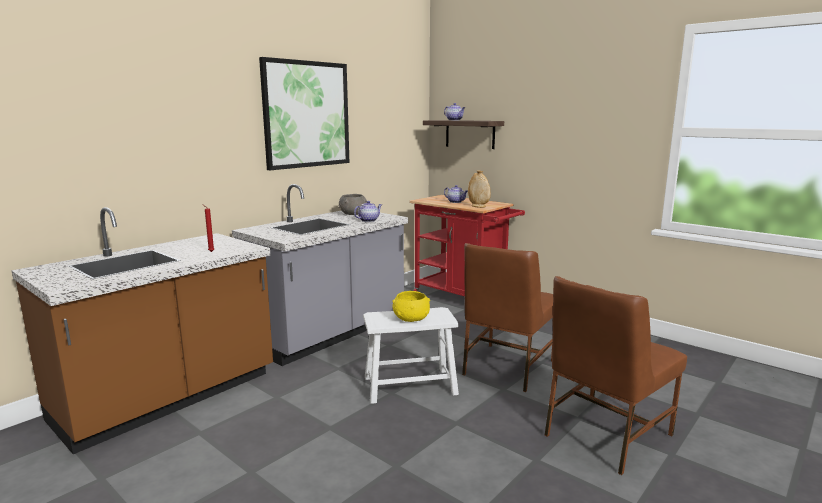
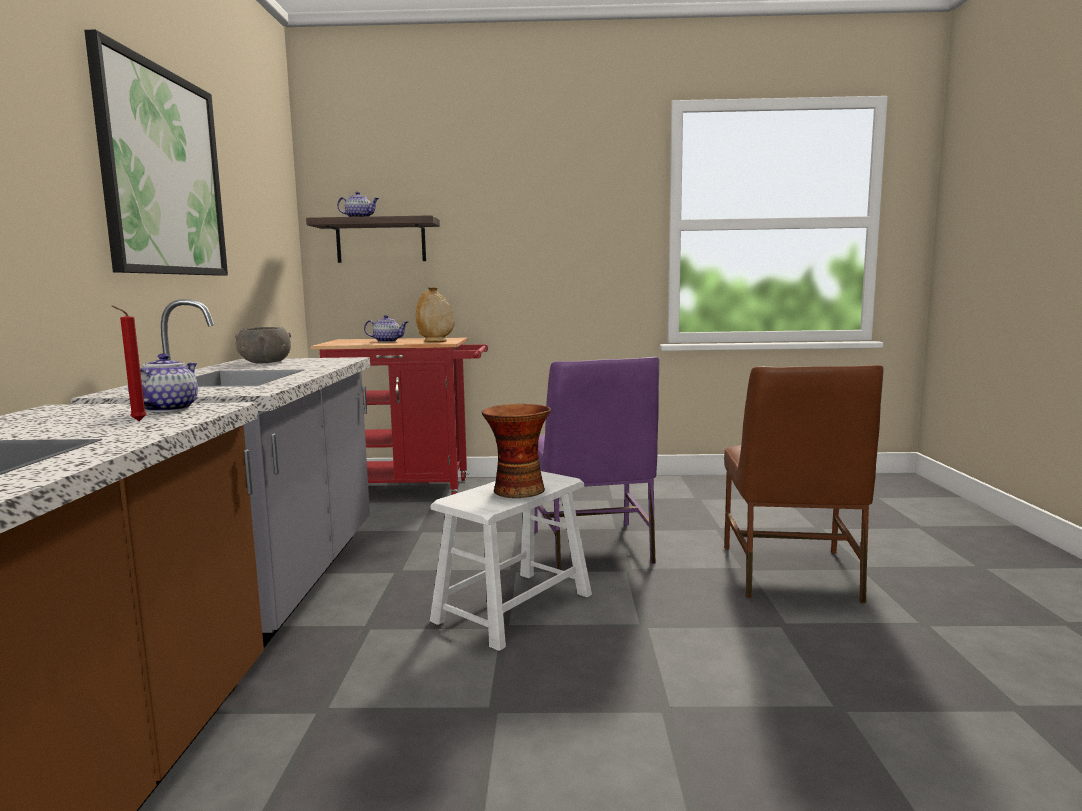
camera: 40 degrees left, 5 degrees down
teapot [354,201,382,222] -> teapot moved to [128,353,198,412]
yellow bowl [392,291,430,322] -> vase [482,404,551,498]
brown chair [462,243,553,392] -> purple chair [534,357,659,570]

